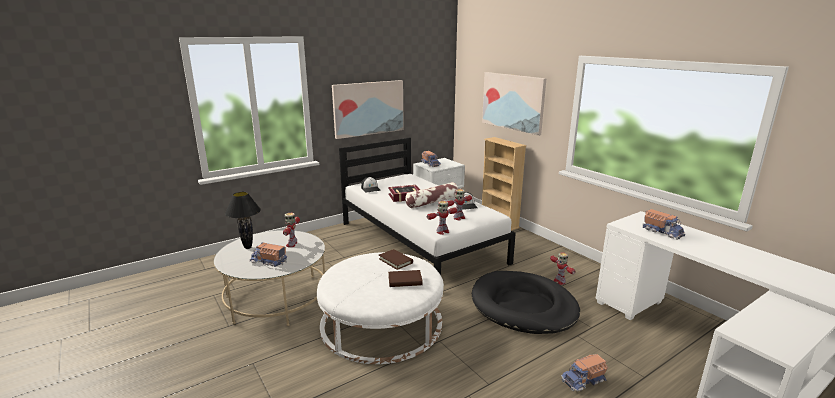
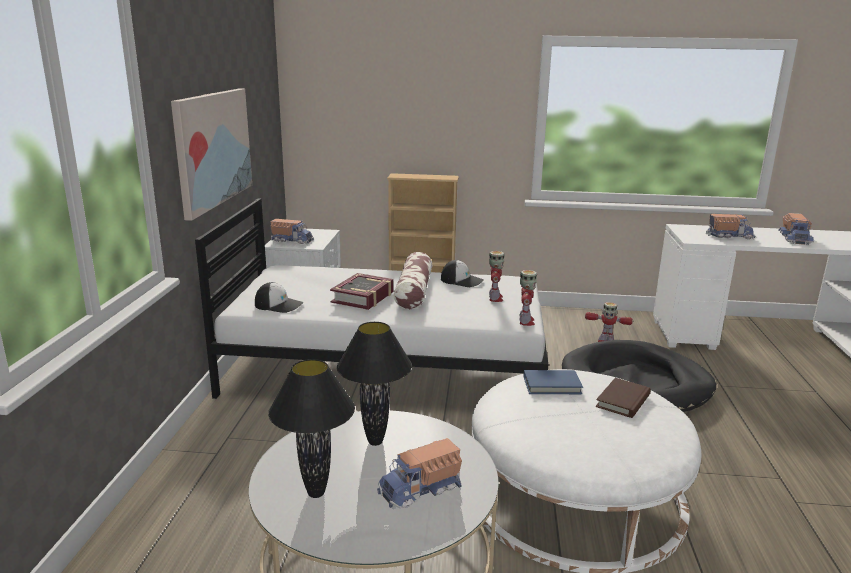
camera: 50 degrees left, 0 degrees up
toy robot [283,213,300,247] -> black table lamp [337,322,412,446]
brown book [379,249,413,270] -> blue book [524,370,583,394]
picture [482,72,546,136] -> none
toy truck [561,354,608,392] -> toy truck moved to [778,213,814,245]

